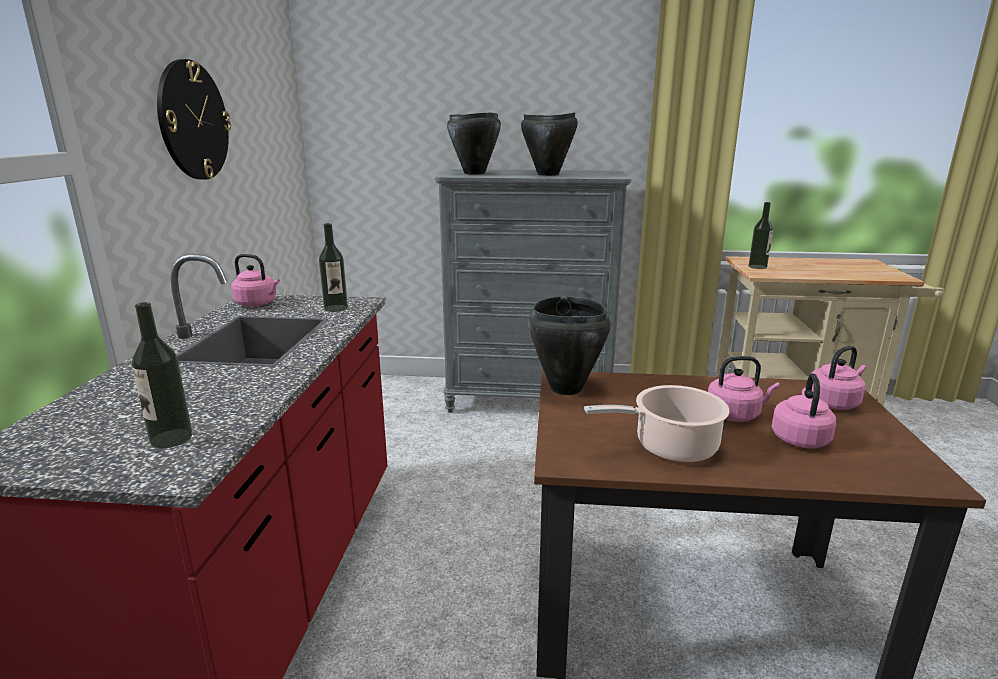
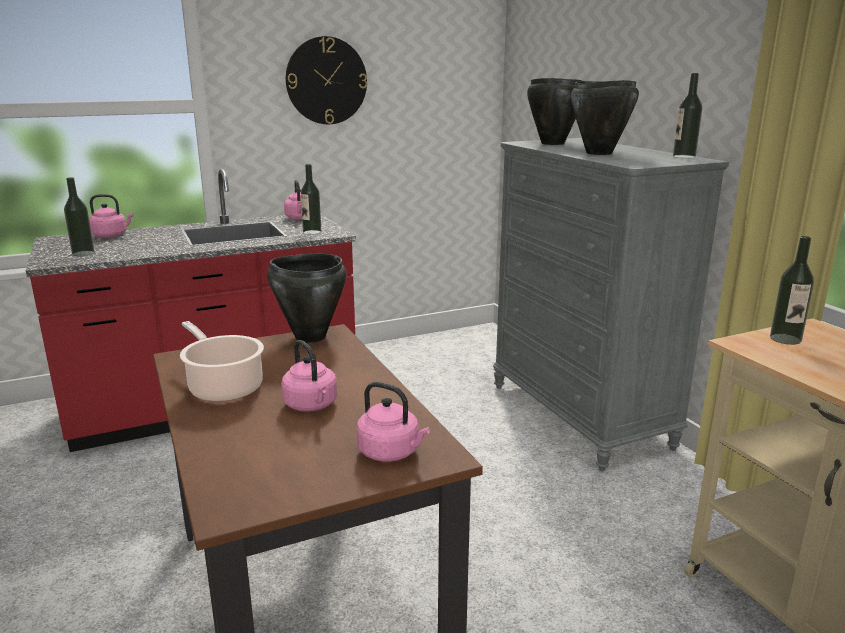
camera: 60 degrees right, 0 degrees up
pink kettle [771,373,836,449] -> pink kettle moved to [89,194,134,238]
none -> bottle [673,73,702,158]

